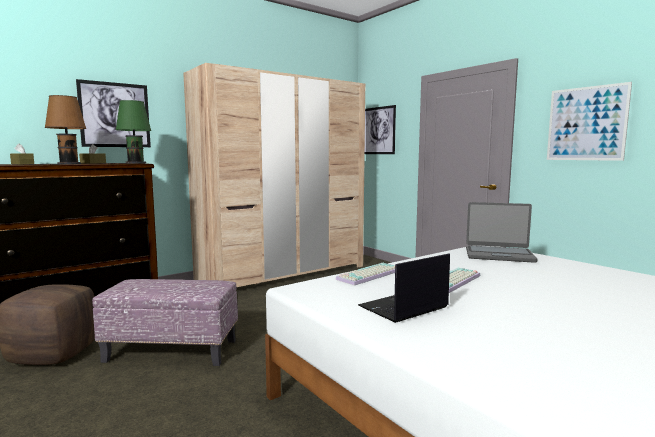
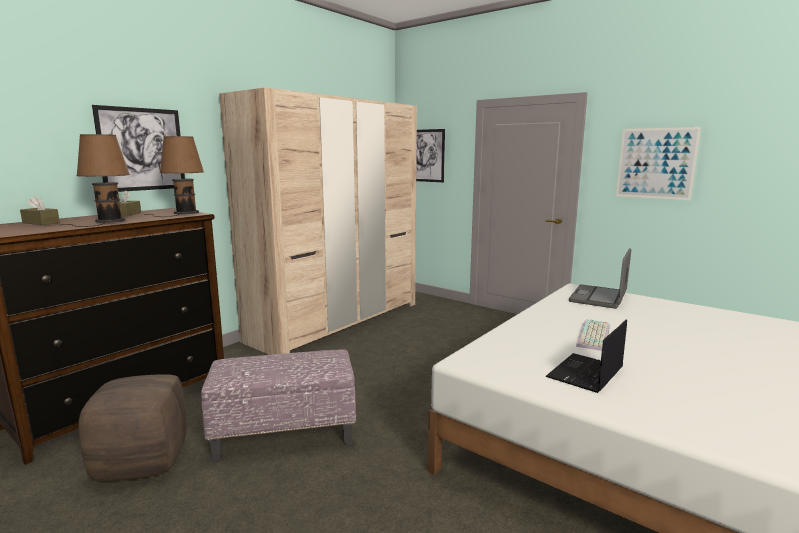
camera: 15 degrees left, 5 degrees up
green table lamp [107,100,152,164] -> brown table lamp [145,136,204,217]
keyboard [335,263,395,286] -> none
laptop [466,202,538,263] -> laptop turned 120 degrees clockwise [569,248,631,309]

